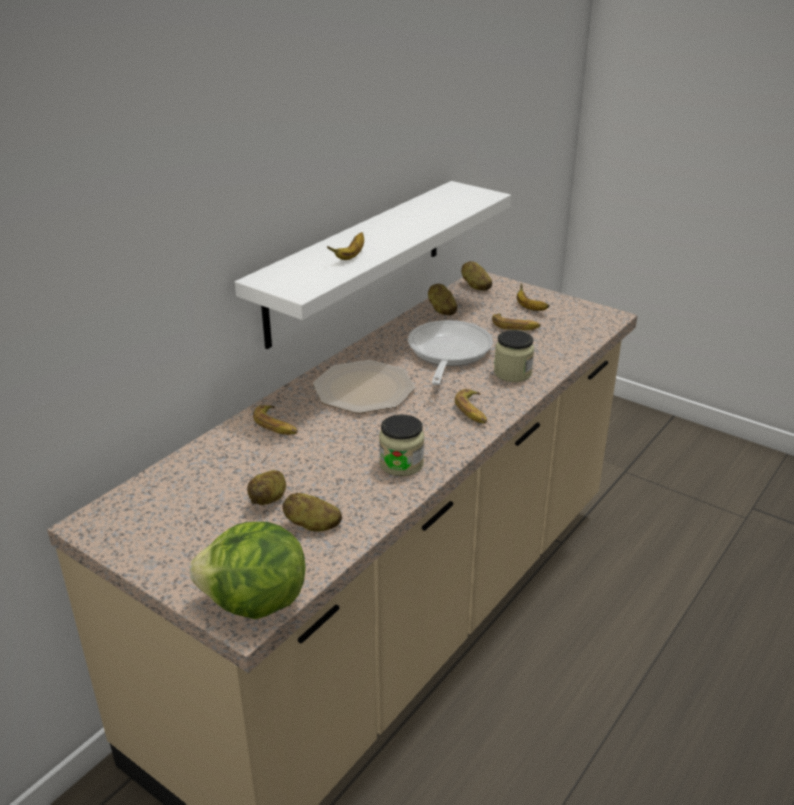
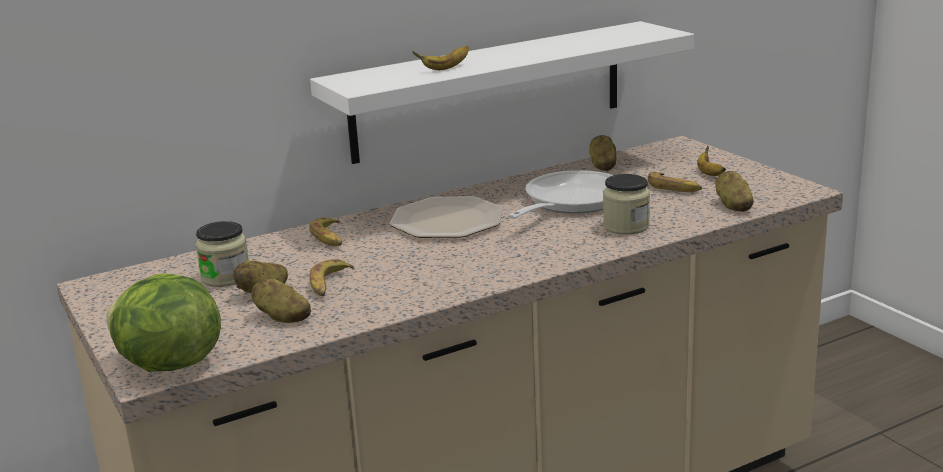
camera: 25 degrees right, 10 degrees down
jar [379,414,424,476] -> jar moved to [195,221,249,287]
banana [455,389,487,424] -> banana moved to [309,259,354,296]
potato [461,261,492,290] -> potato moved to [715,171,754,212]

